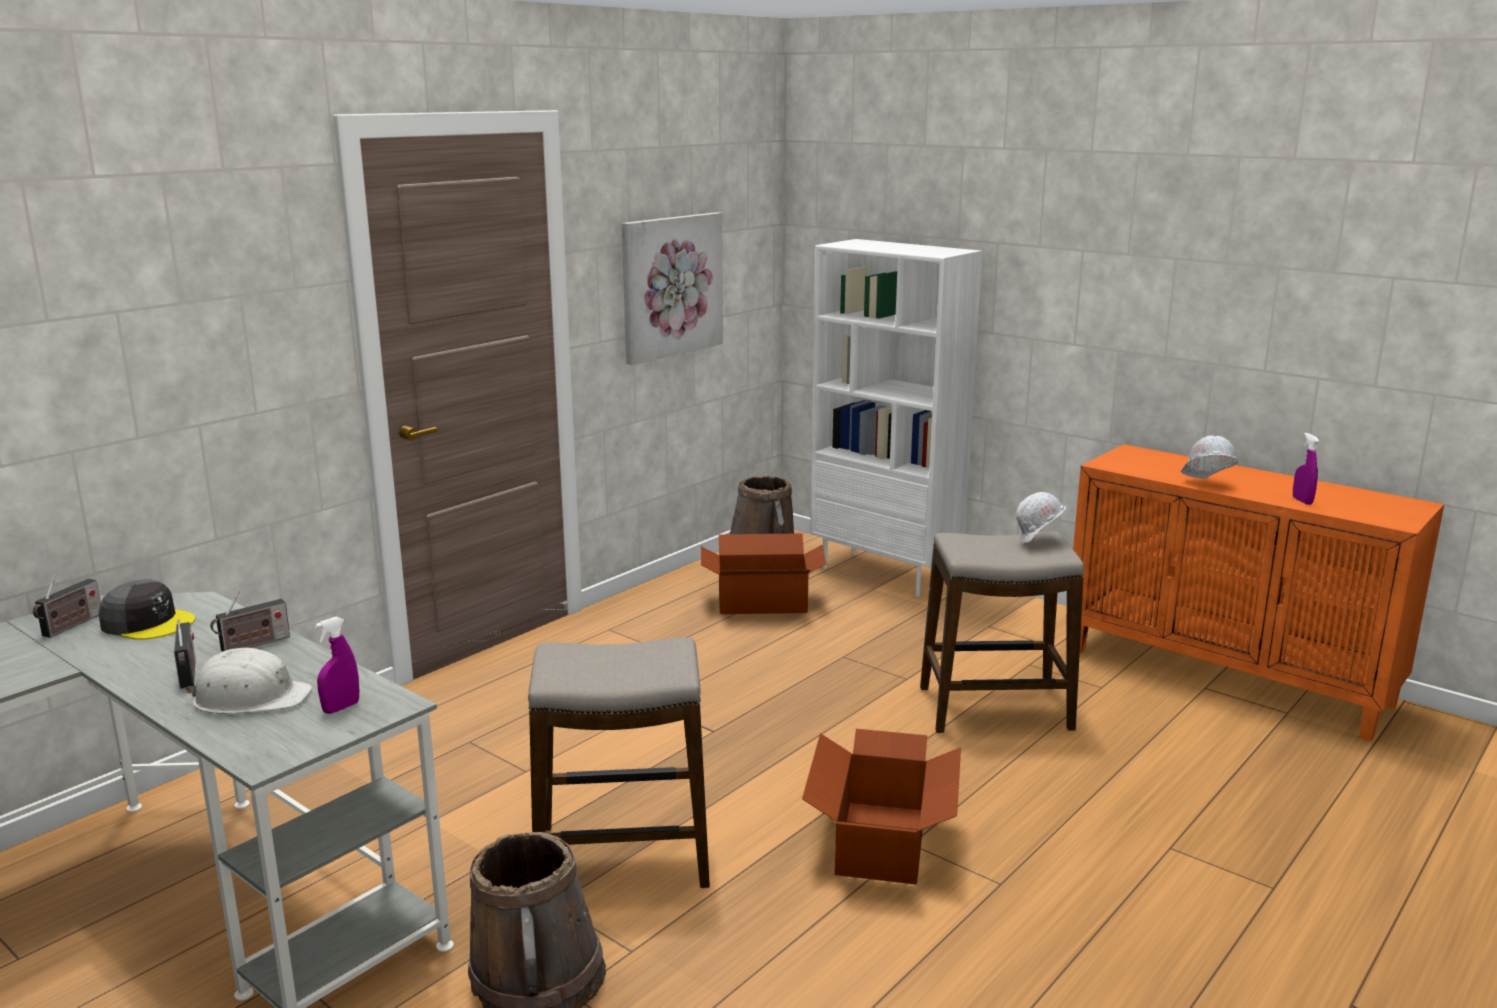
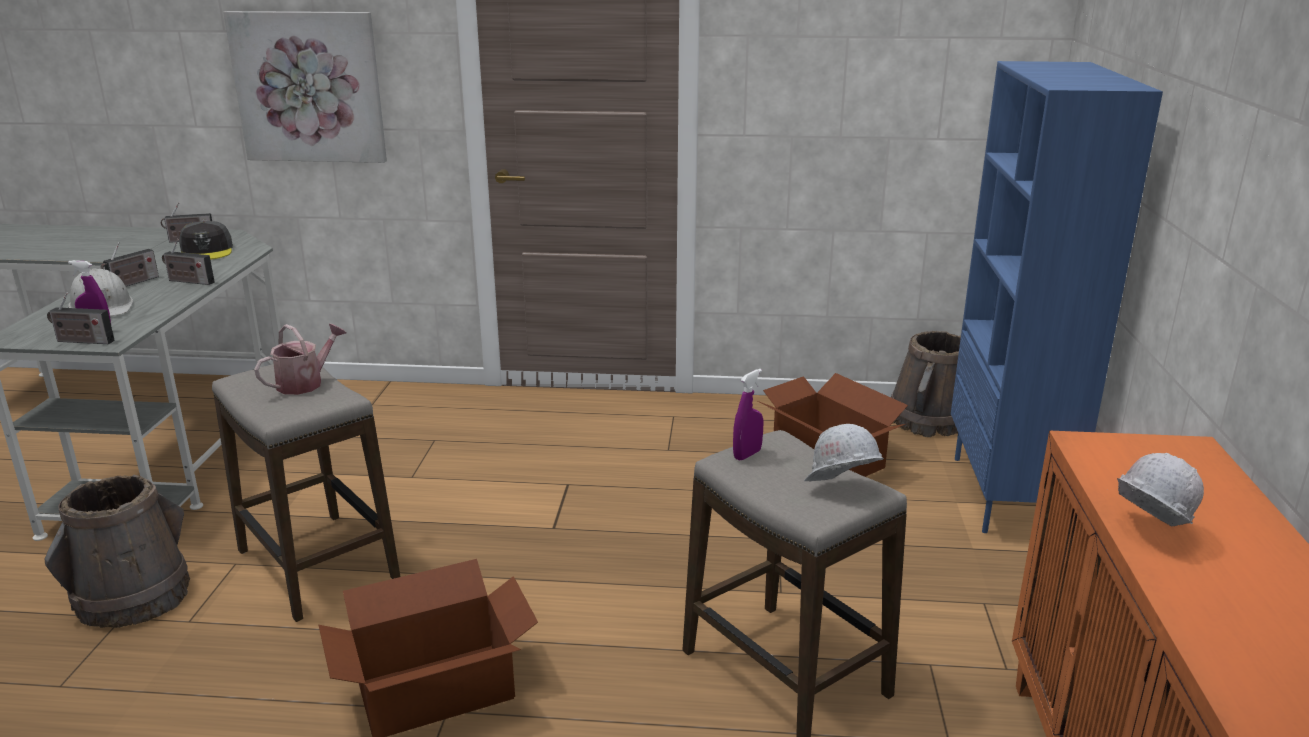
camera: 55 degrees right, 5 degrees up
picture [622,212,723,365] -> picture moved to [223,11,387,163]
white bookcase [810,239,983,597] -> blue bookcase [951,61,1163,533]
purple spray bottle [1293,433,1319,505] -> purple spray bottle moved to [733,369,763,460]
none -> radio [47,293,115,344]
none -> watering can [254,324,346,395]

